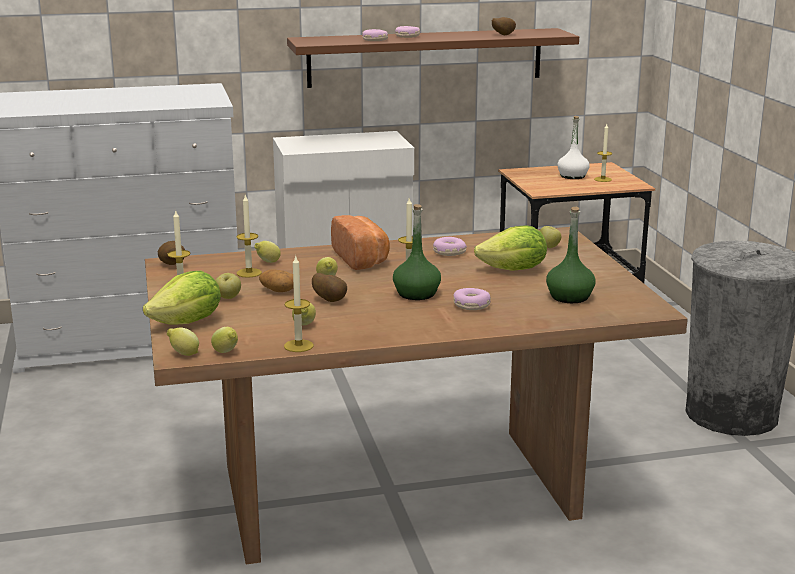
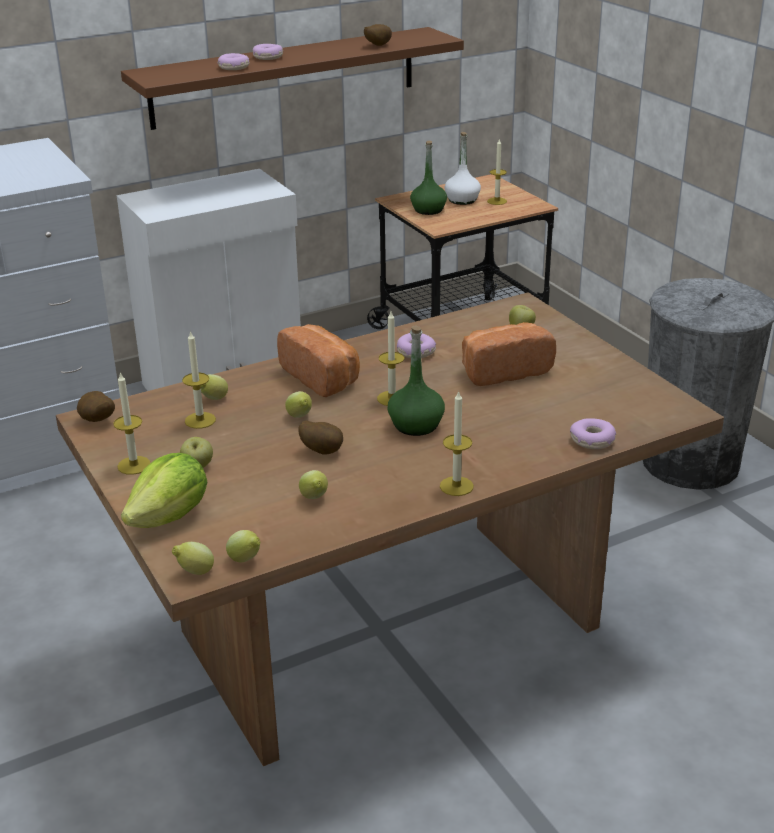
camera: 15 degrees left, 10 degrees up
potato [259,270,294,292] -> none
candle [284,256,314,352] -> candle moved to [440,390,474,496]
donut [453,288,491,310] -> donut moved to [570,418,616,449]
lettuce [474,225,547,271] -> bread [462,322,556,386]
green bottle [546,207,595,303] -> green bottle moved to [410,141,447,215]

